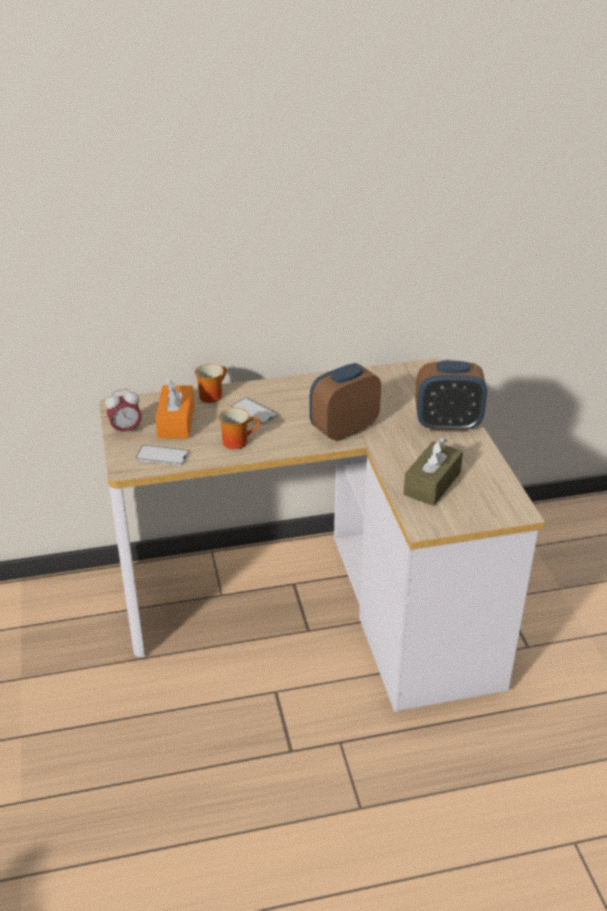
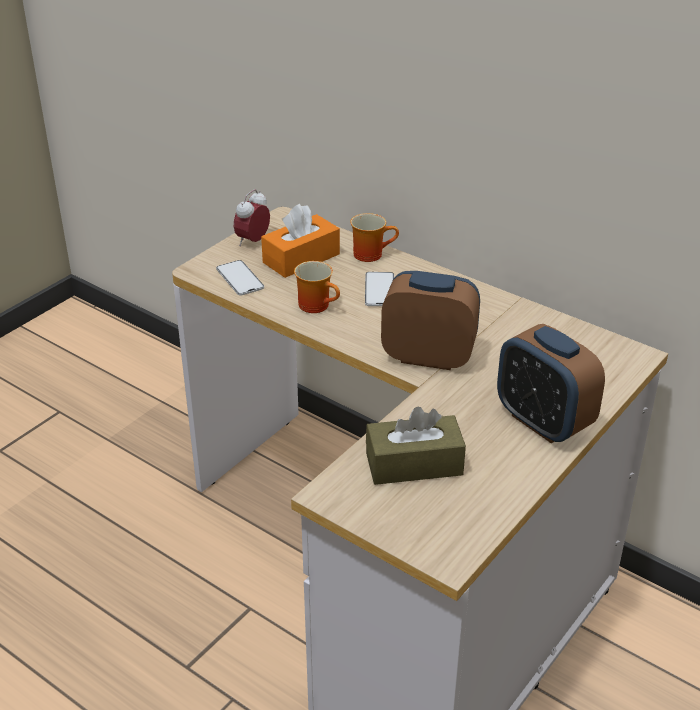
camera: 50 degrees right, 0 degrees up
alarm clock [105,389,142,436] -> alarm clock turned 90 degrees clockwise [234,189,270,246]

